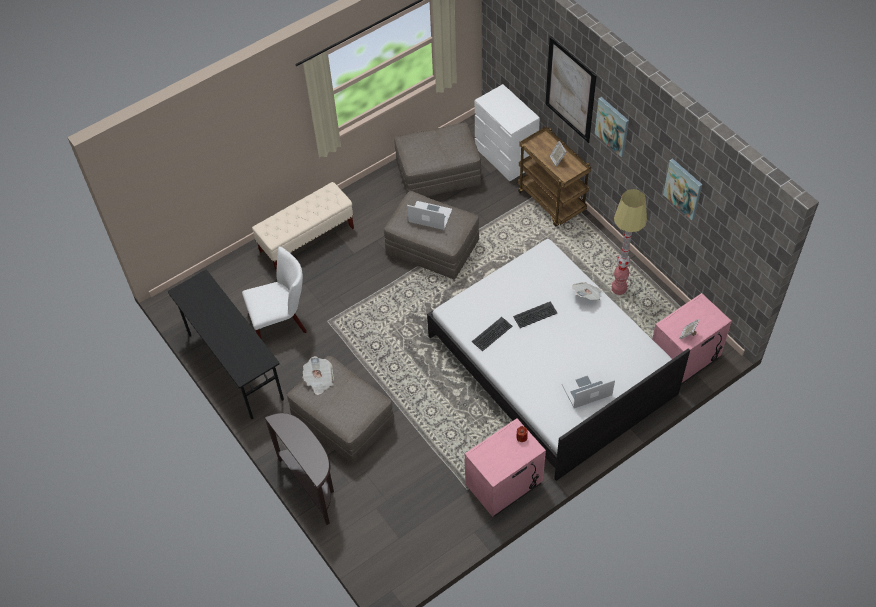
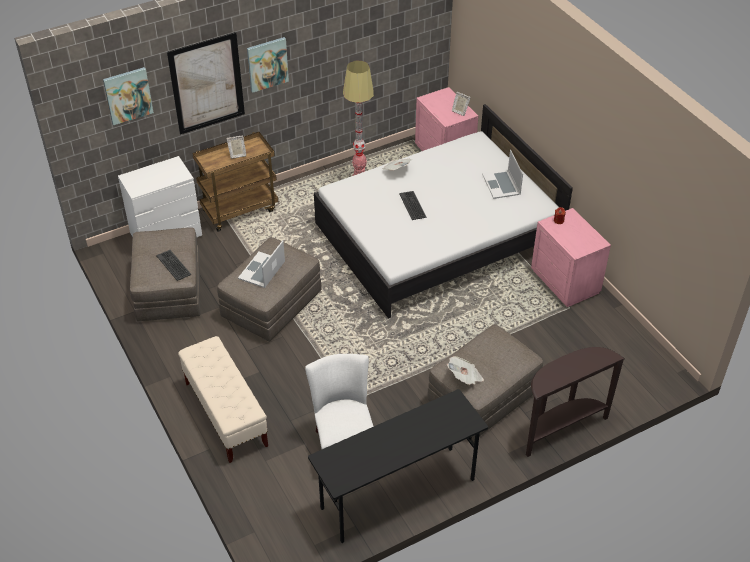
camera: 85 degrees left, 10 degrees down
keyboard [472,317,513,351] -> keyboard moved to [156,250,191,281]
picture [663,158,702,220] -> picture moved to [103,67,154,125]

